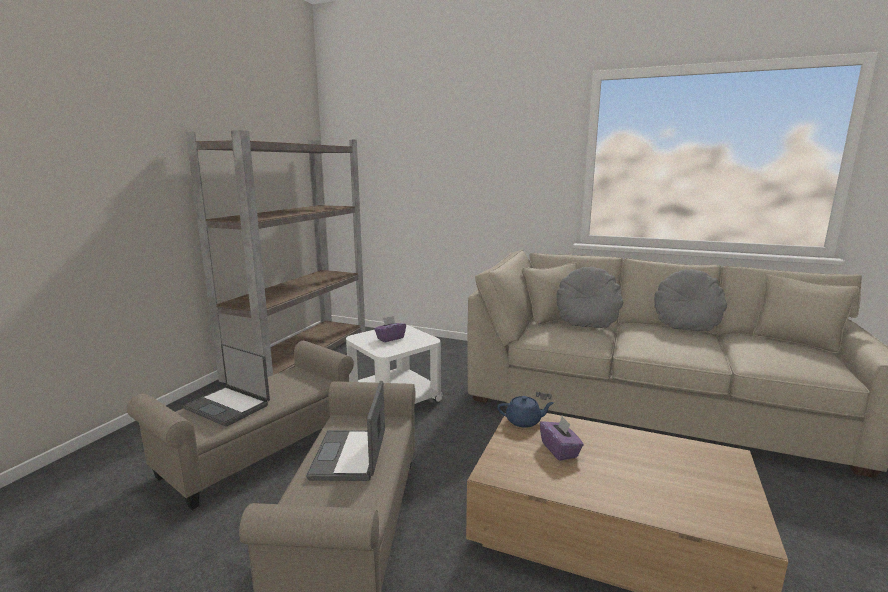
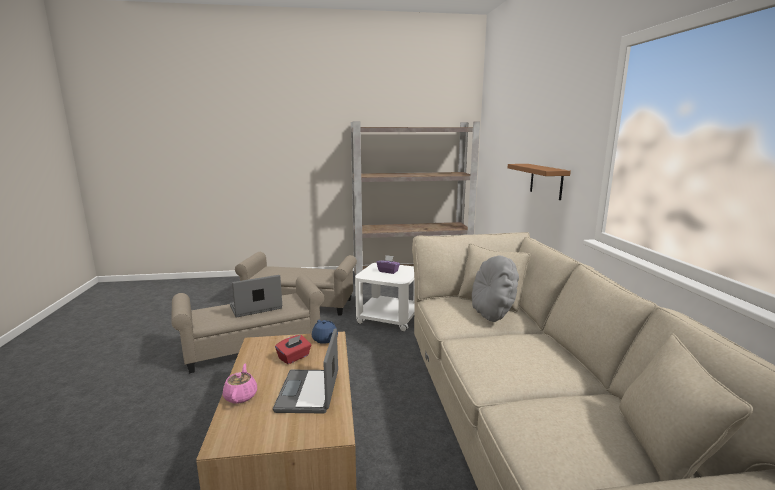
camera: 60 degrees right, 0 degrees up
laptop [183,343,270,426] -> laptop moved to [273,329,338,413]
purple tissue box [540,416,584,461] -> red tissue box [275,335,311,364]
grey pillow [654,269,727,331] -> none
none -> pink teapot [223,363,257,404]
none -> brown shelf [508,164,571,200]

